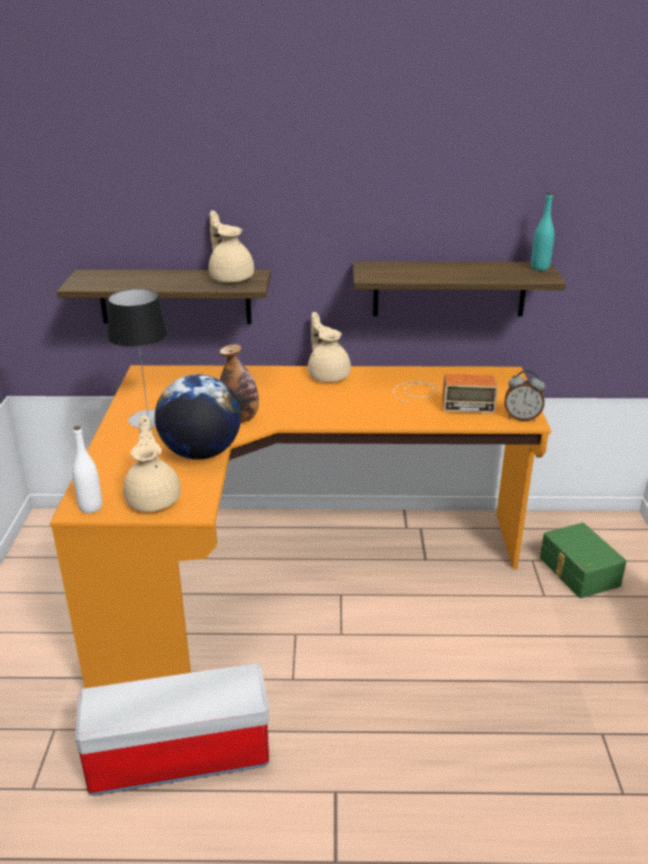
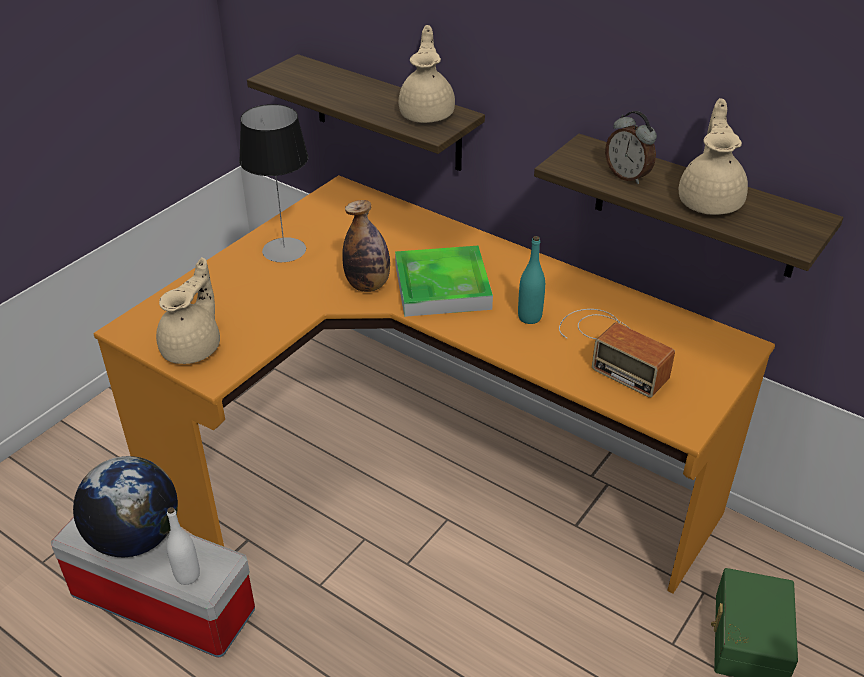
camera: 35 degrees right, 10 degrees up
white bottle [72,426,102,513] -> white bottle moved to [167,507,200,585]
globe [155,374,241,460] -> globe moved to [73,456,178,557]
beige teapot [308,312,351,382] -> beige teapot moved to [679,98,748,215]
alarm clock [504,370,545,421] -> alarm clock moved to [605,111,657,184]
turquoise bottle [531,193,554,271] -> turquoise bottle moved to [518,236,545,324]
none -> tray [395,246,493,317]

